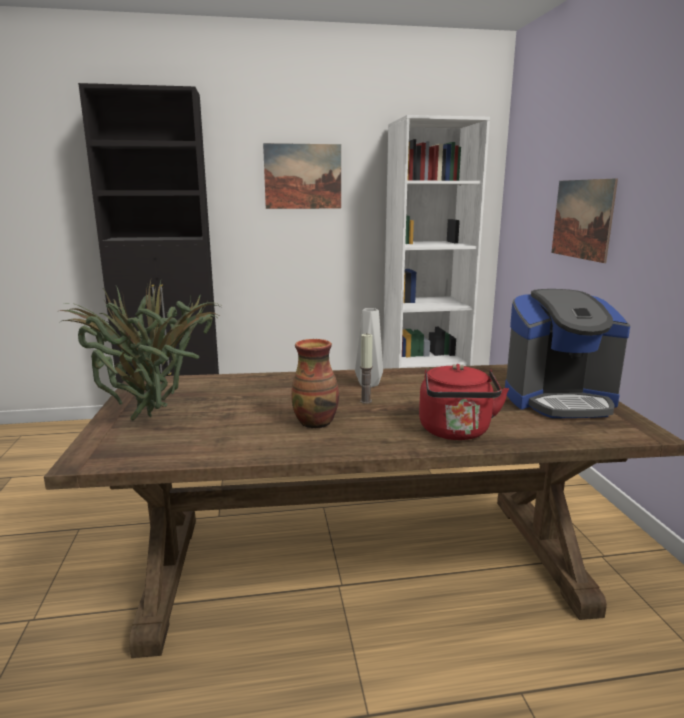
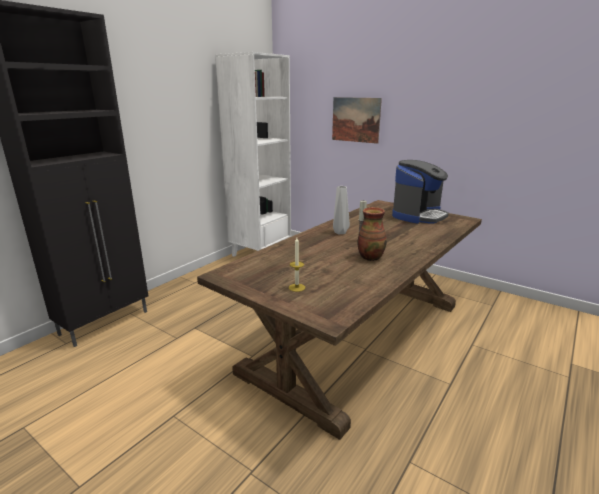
camera: 45 degrees left, 5 degrees up
potted plant [60,281,220,420] -> candle [289,238,305,292]
picture [263,143,341,209] -> none
red kettle [419,364,509,440] -> none

